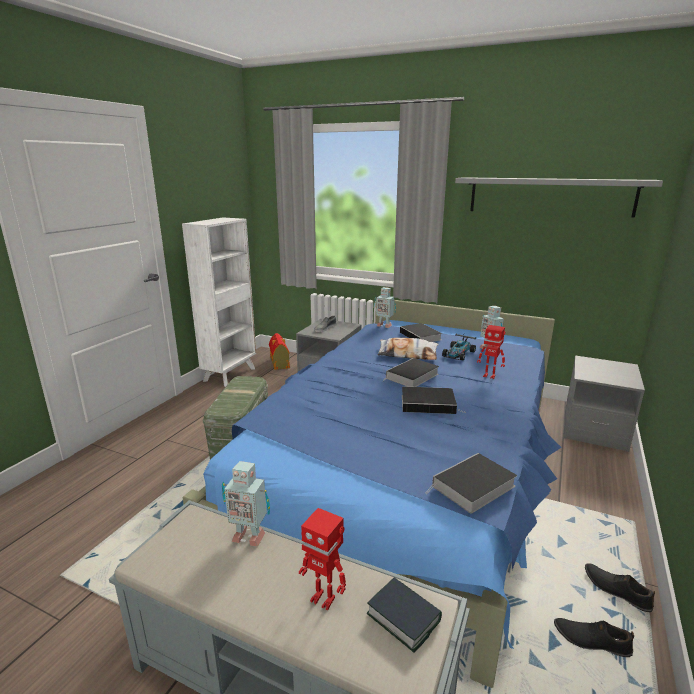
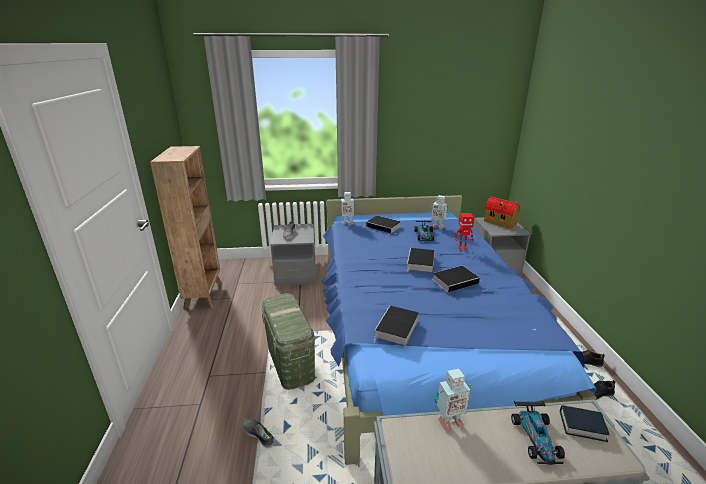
camera: 30 degrees left, 5 degrees up
white bookcase [182,217,256,387] -> brown bookcase [150,146,223,310]
toy house [269,333,290,370] -> toy house moved to [484,197,520,229]
toy robot [299,508,346,610] -> toy car [511,401,565,465]
pillow [377,338,439,360] -> none
book [425,453,517,513] -> book moved to [373,306,419,346]
grey shelf [455,177,663,218] -> none
none -> grey shoe [242,418,274,448]

